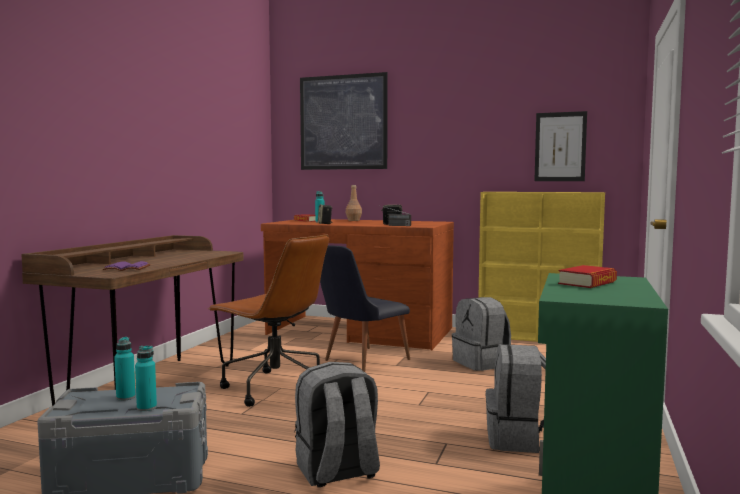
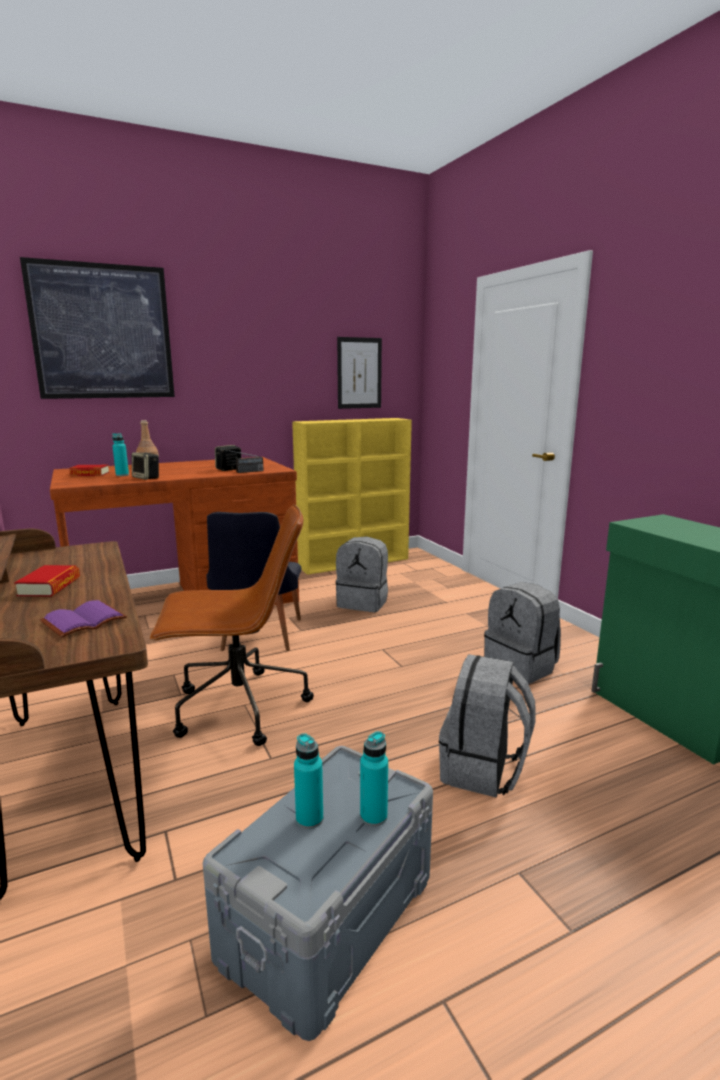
camera: 45 degrees left, 10 degrees up
book [558,265,617,288] -> book moved to [14,565,80,597]

